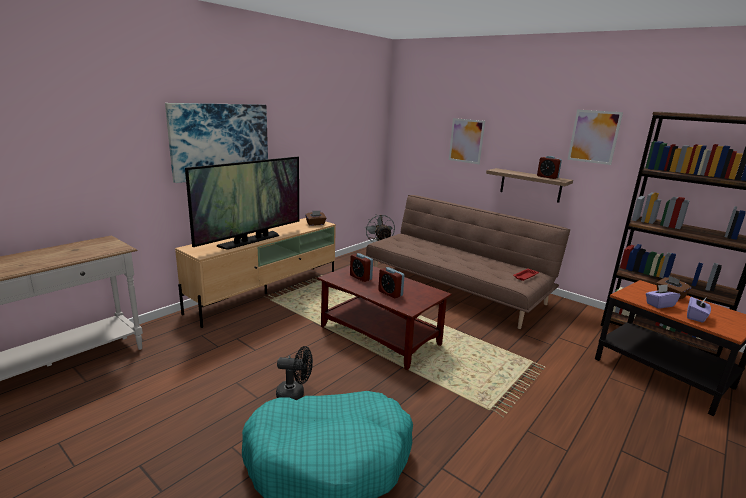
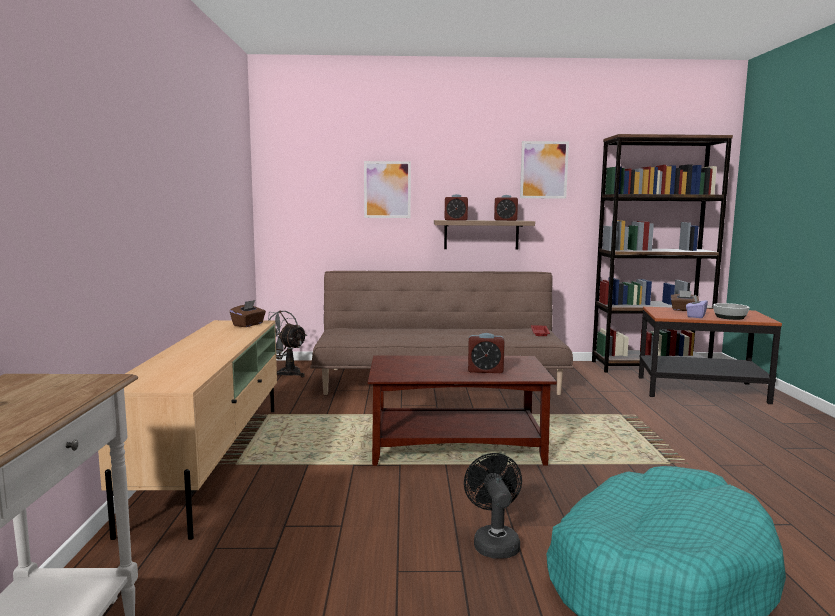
camera: 40 degrees left, 10 degrees down
picture [165,103,268,183] -> none
television [185,157,299,250] -> none
black fan [276,346,313,400] -> black fan turned 60 degrees counterclockwise [464,453,522,559]
alarm clock [350,253,373,282] -> alarm clock moved to [445,194,468,221]
purple tissue box [687,297,711,323] -> bowl [713,303,750,320]

